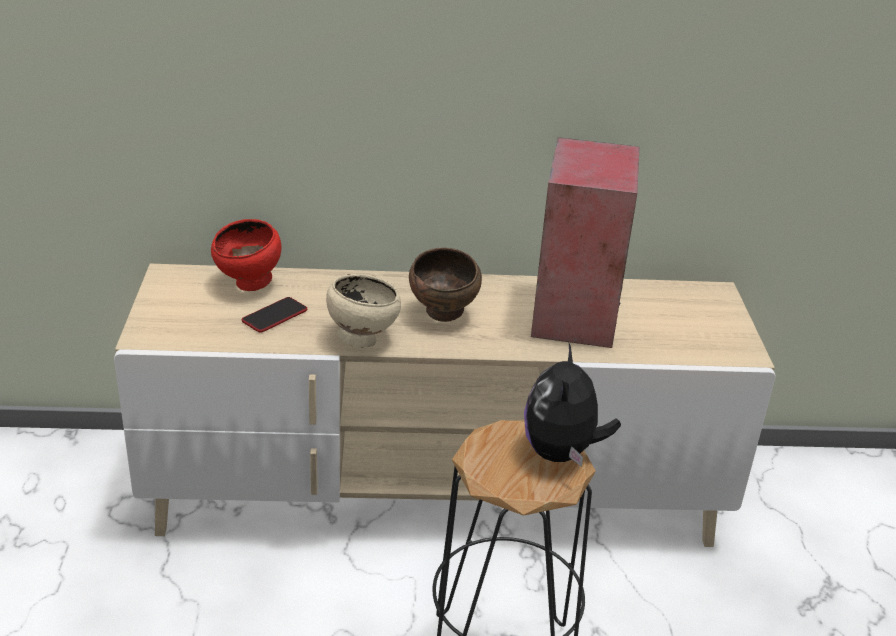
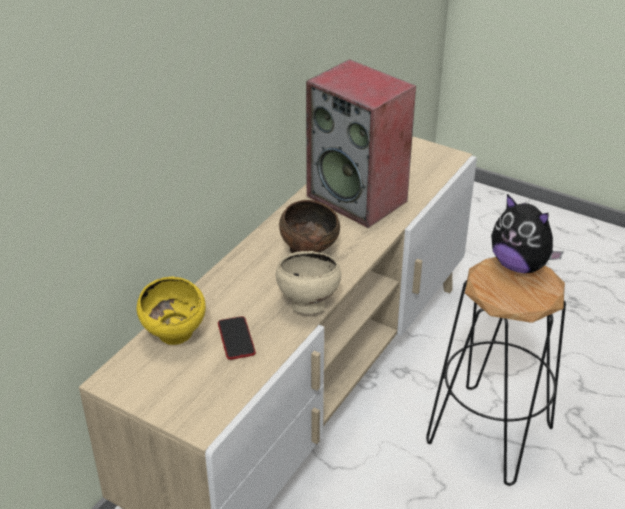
camera: 55 degrees left, 5 degrees up
red bowl [211,219,281,291] -> yellow bowl [137,277,206,345]

